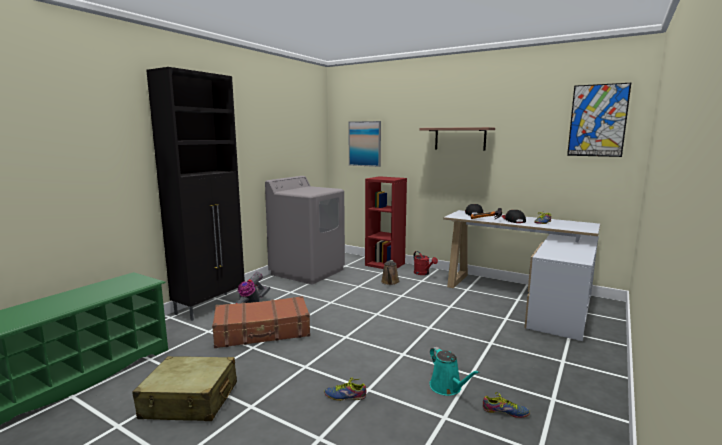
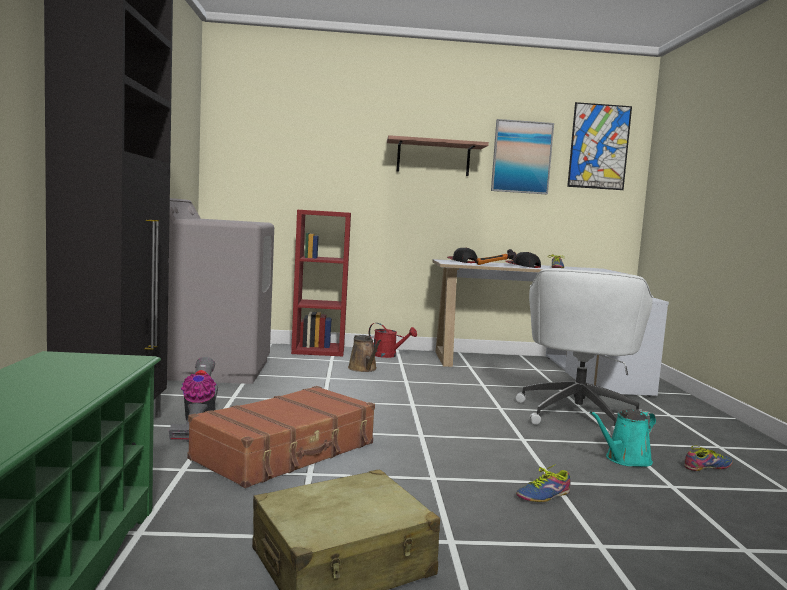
camera: 35 degrees left, 5 degrees down
picture [348,121,381,167] -> picture moved to [491,119,554,194]
turquoise watering can [430,347,480,396] -> turquoise watering can turned 120 degrees clockwise [590,409,656,467]
none -> white office chair [515,268,653,436]

